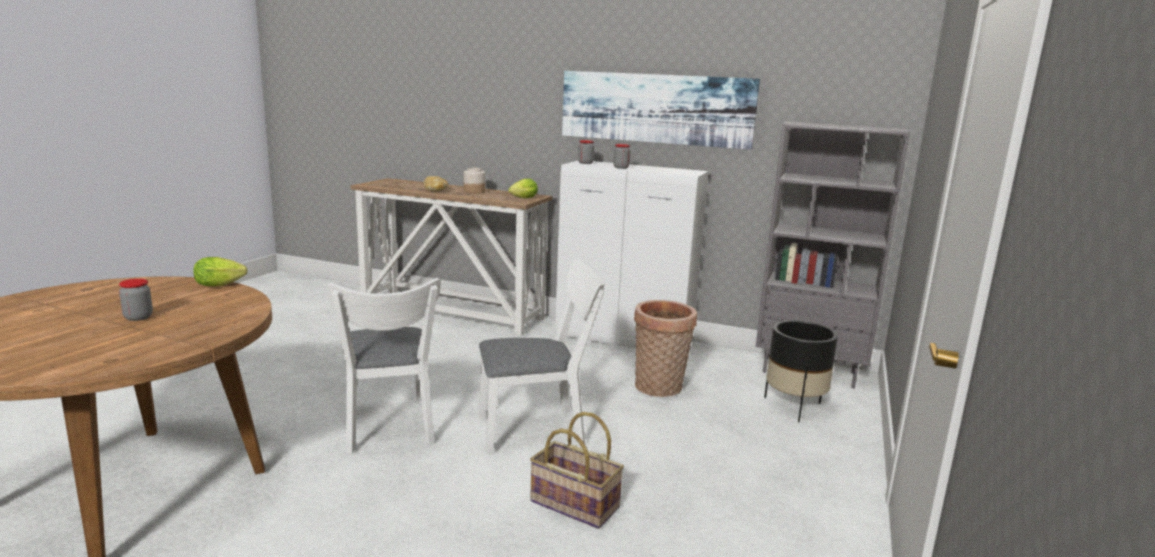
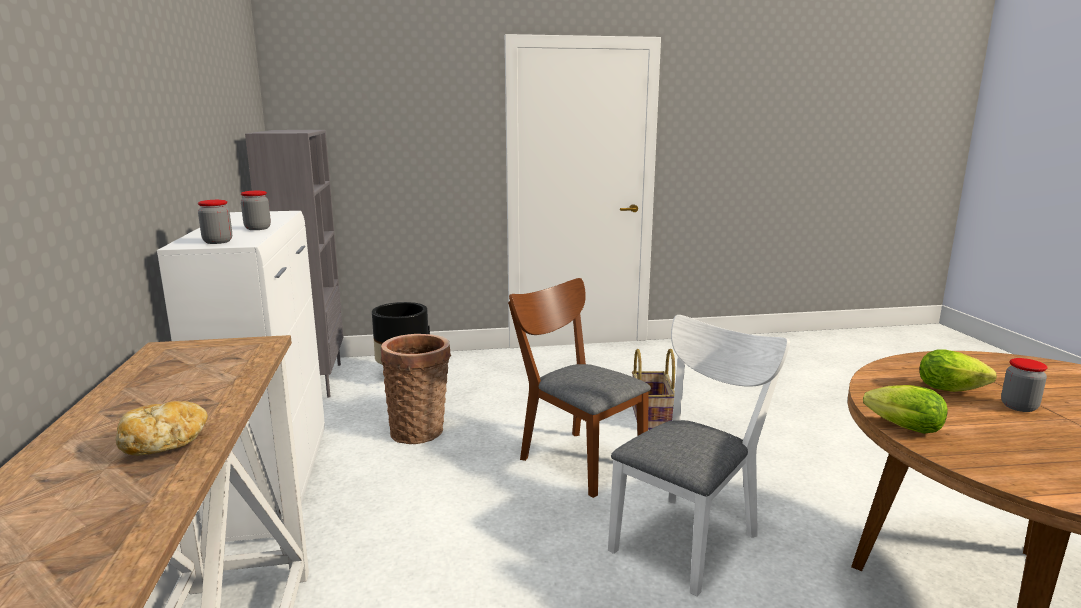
camera: 120 degrees left, 0 degrees up
jar [464,168,485,194] -> none
white chair [479,259,605,455] -> brown chair [508,278,651,498]
lettuce [508,178,538,198] -> lettuce moved to [920,349,997,392]
picture [562,71,760,150] -> none

